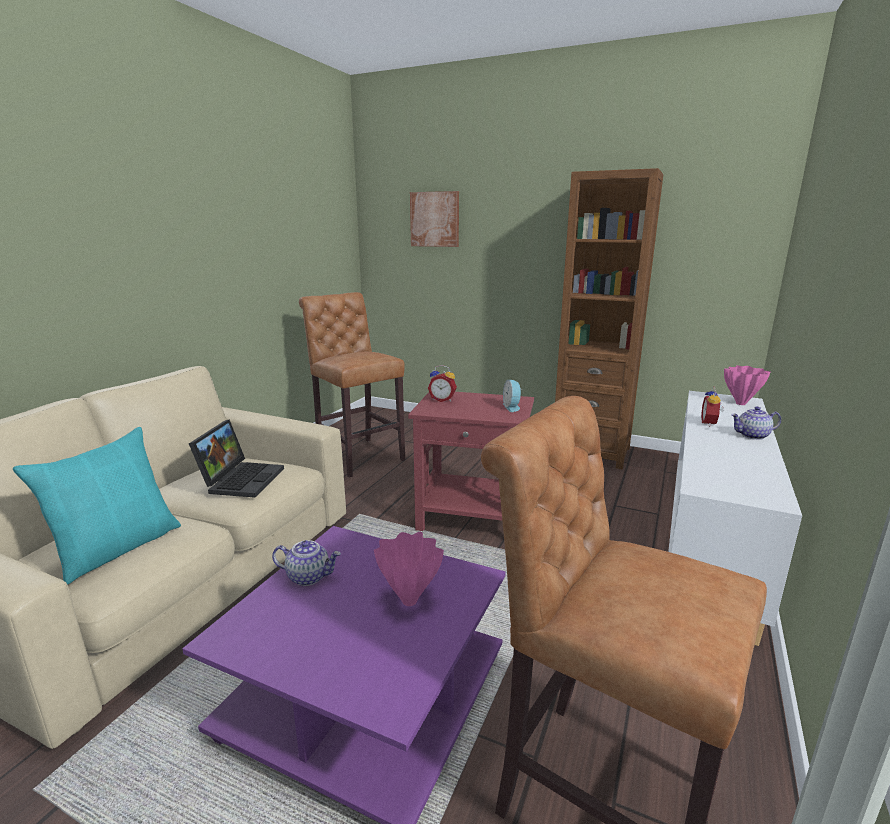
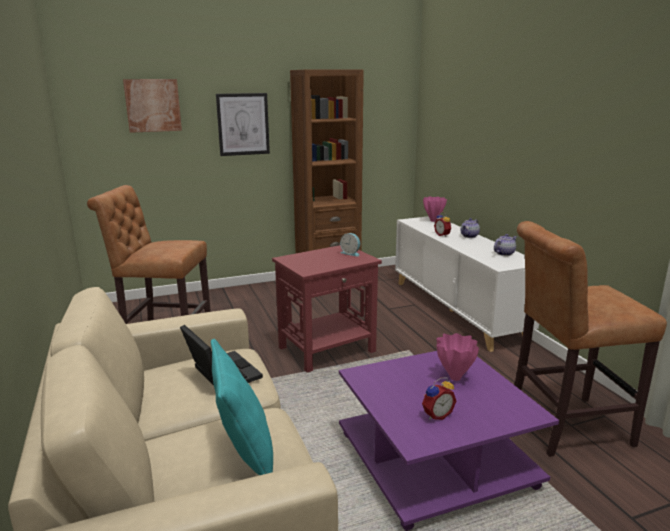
camera: 45 degrees left, 0 degrees up
teapot [272,540,341,586] -> teapot moved to [494,234,517,256]
alarm clock [428,365,457,402] -> alarm clock moved to [422,378,456,420]
none -> picture [216,93,270,156]

